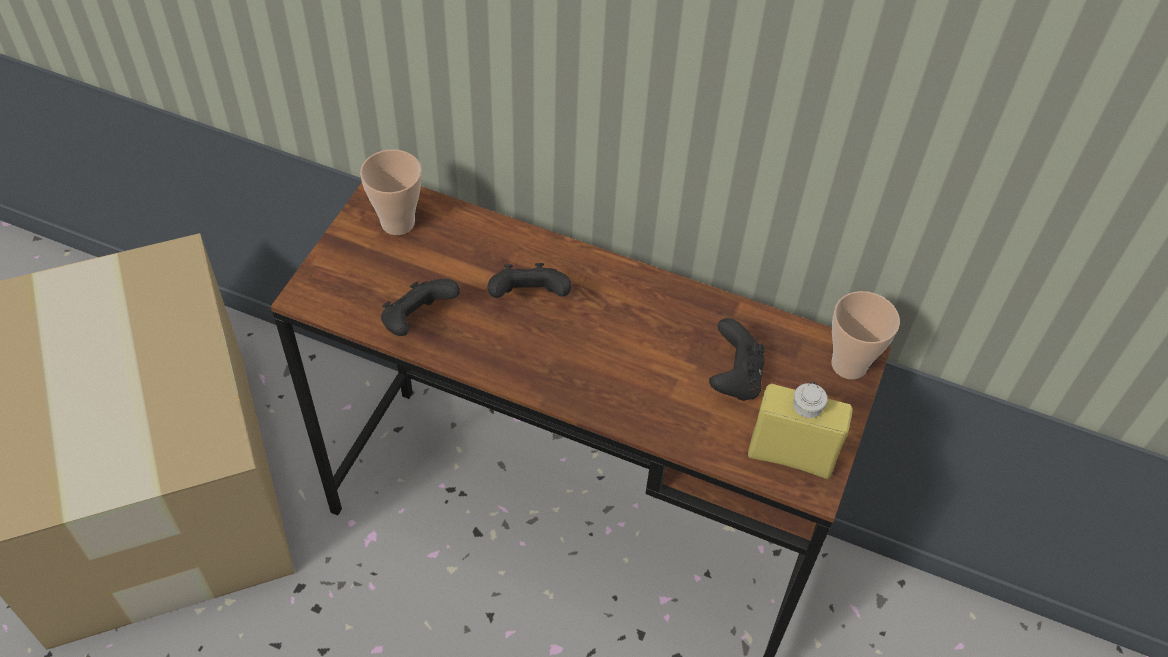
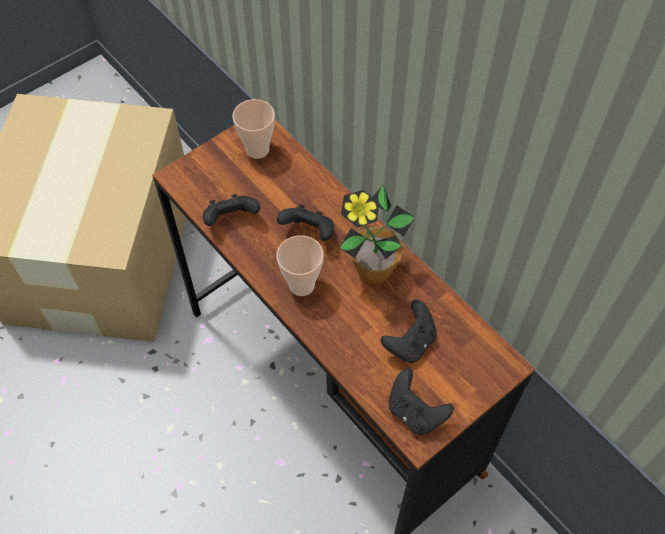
camera: 30 degrees right, 5 degrees up
yellow bottle [748,382,853,479] -> black game controller [389,369,454,435]
cup [831,291,900,379] -> cup moved to [277,235,324,296]
none -> potted plant [339,185,415,284]

